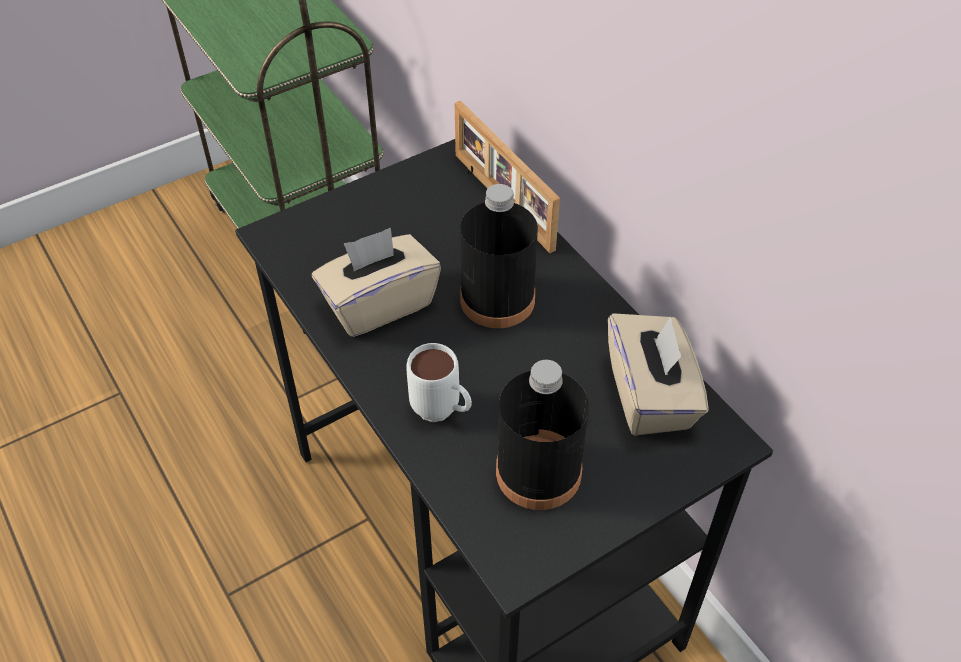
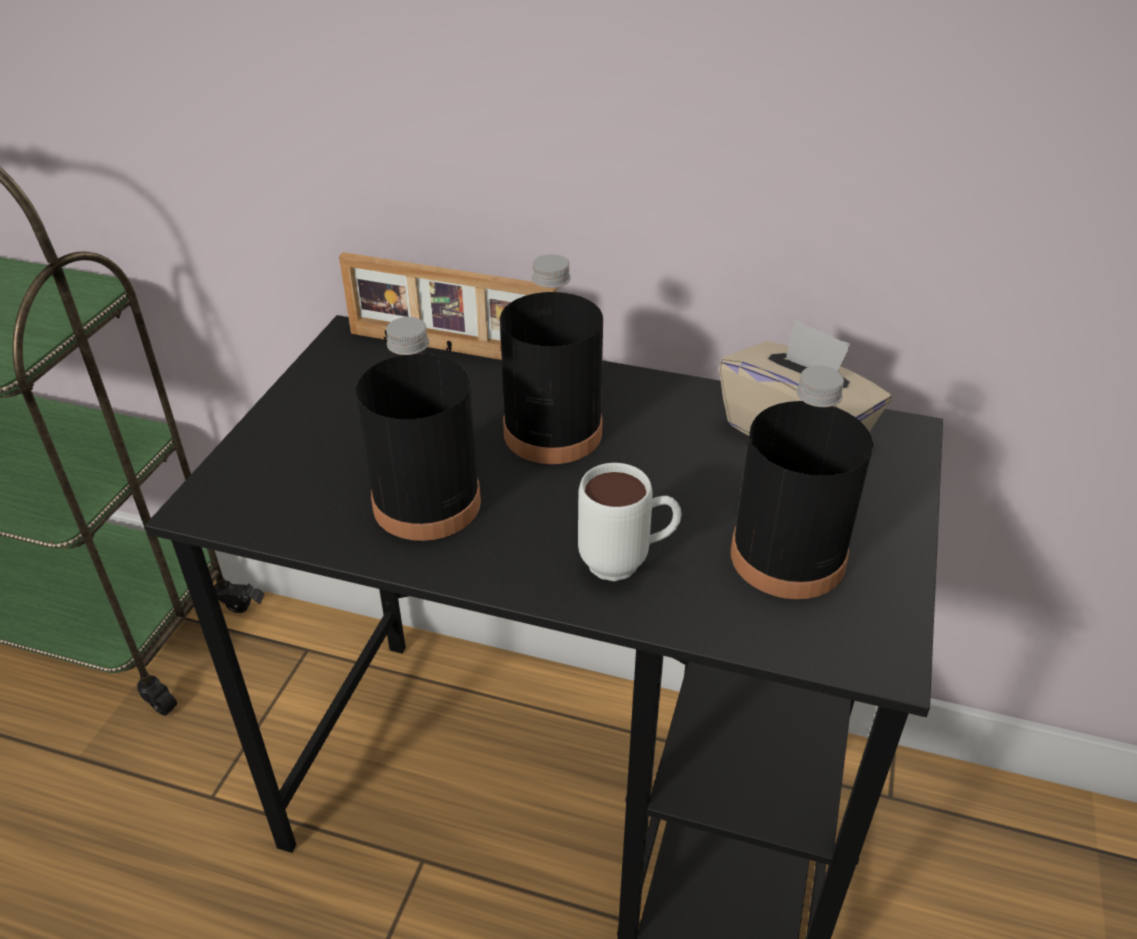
camera: 40 degrees left, 10 degrees down
beige tissue box [312,228,441,337] -> black bottle [356,317,481,541]

